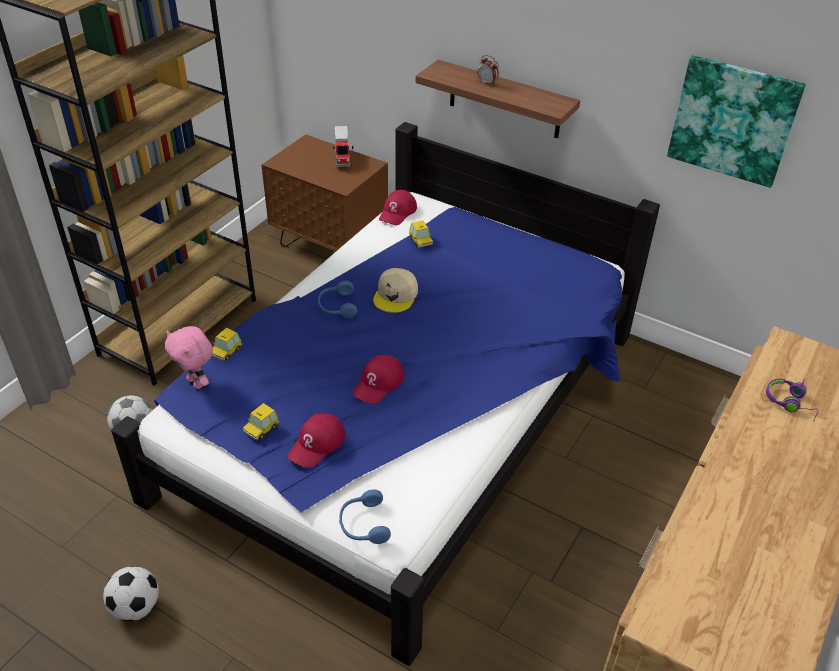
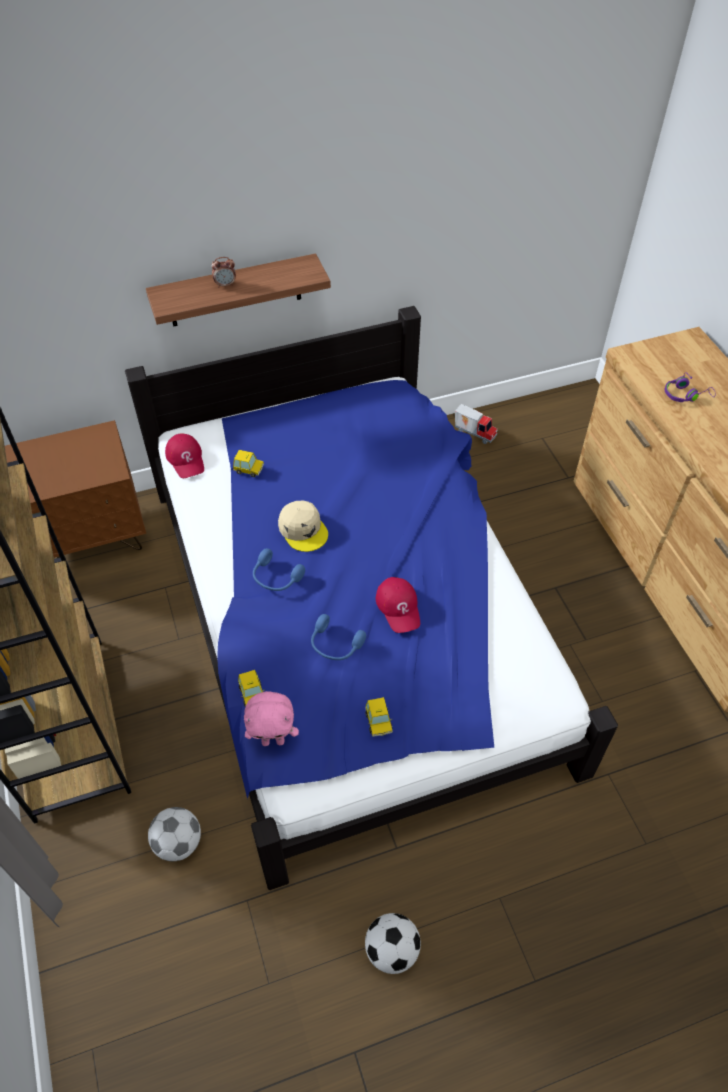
camera: 50 degrees left, 10 degrees up
red cap [288,413,345,468] -> none
toy truck [333,126,354,168] -> toy truck moved to [455,404,497,444]
blue headphones [339,489,391,544] -> blue headphones moved to [311,614,366,660]
picture [667,55,806,188] -> none

